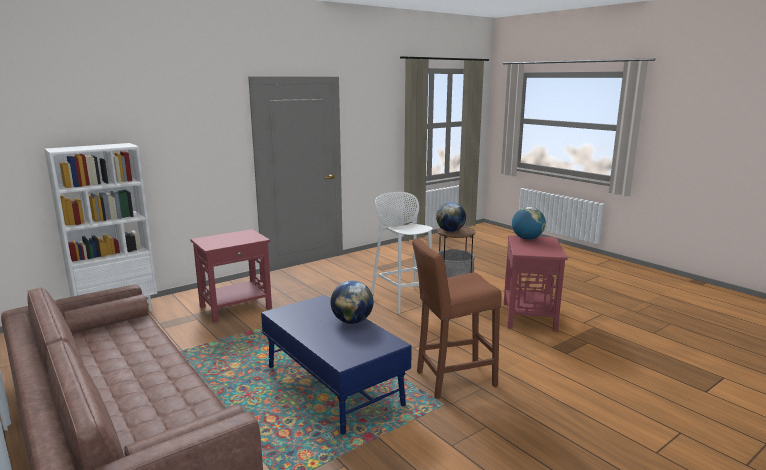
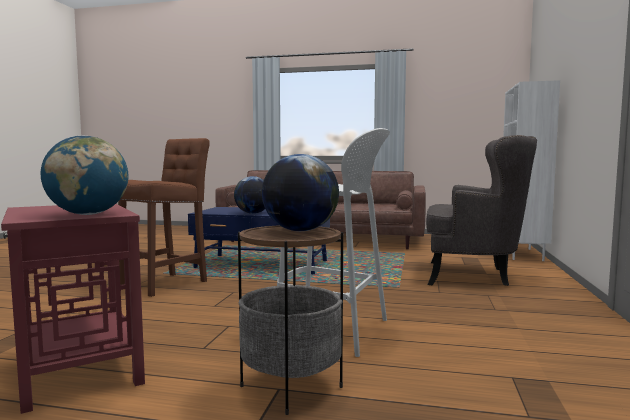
camera: 140 degrees right, 10 degrees down
red side table [190,229,272,323] -> grey armchair [426,135,537,286]

